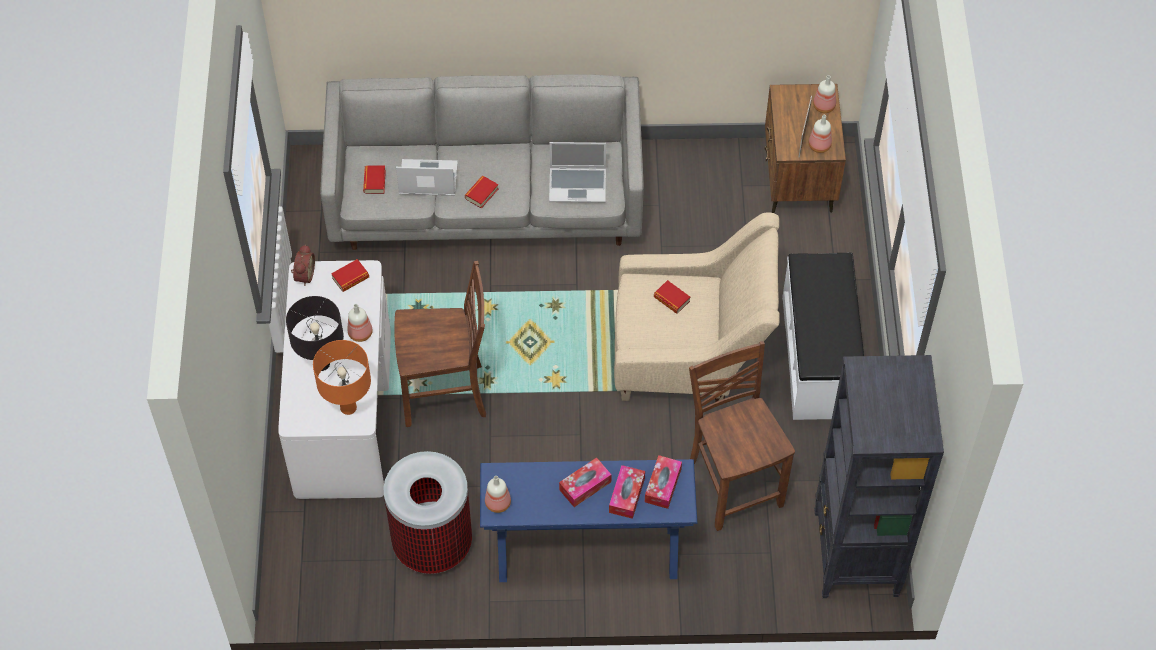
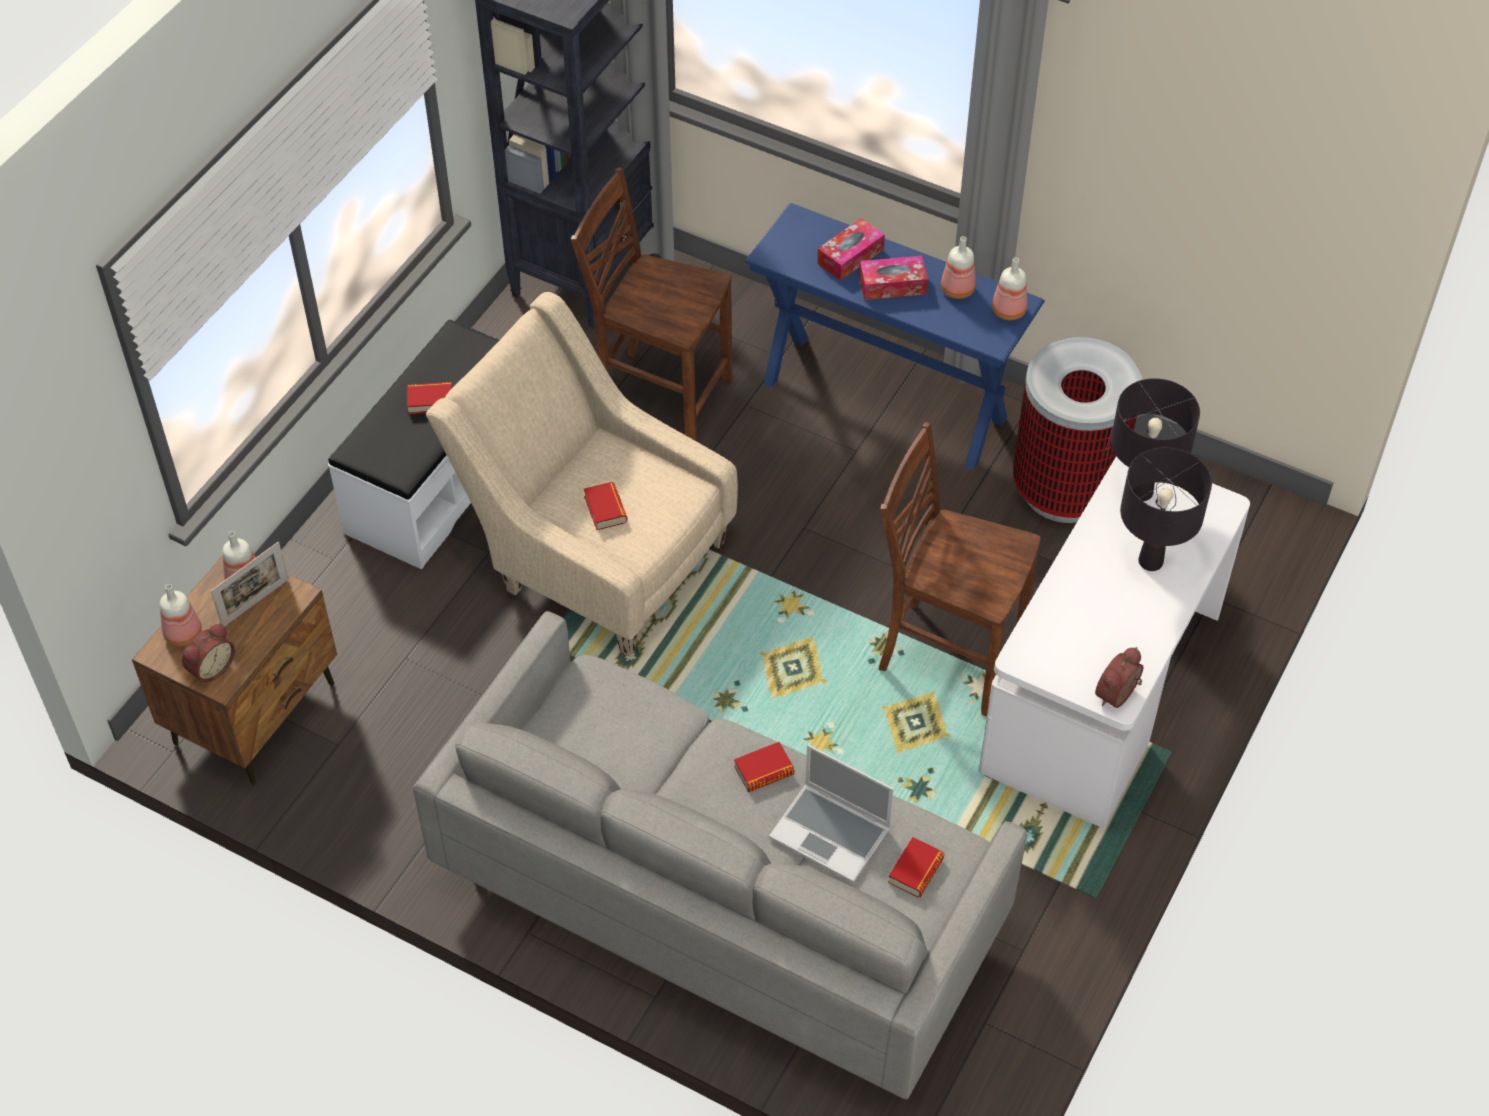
camera: 150 degrees left, 5 degrees down
orange table lamp [313,340,371,415] -> black table lamp [1111,378,1200,501]
book [331,259,369,292] -> book moved to [407,382,452,414]
bottle [348,304,373,342] -> bottle moved to [941,236,976,299]
laptop [549,142,606,203] -> none
tissue box [645,455,682,509] -> none
brown chair [689,341,795,531] -> brown chair turned 105 degrees clockwise [571,167,732,441]
none -> alarm clock [182,624,235,684]

